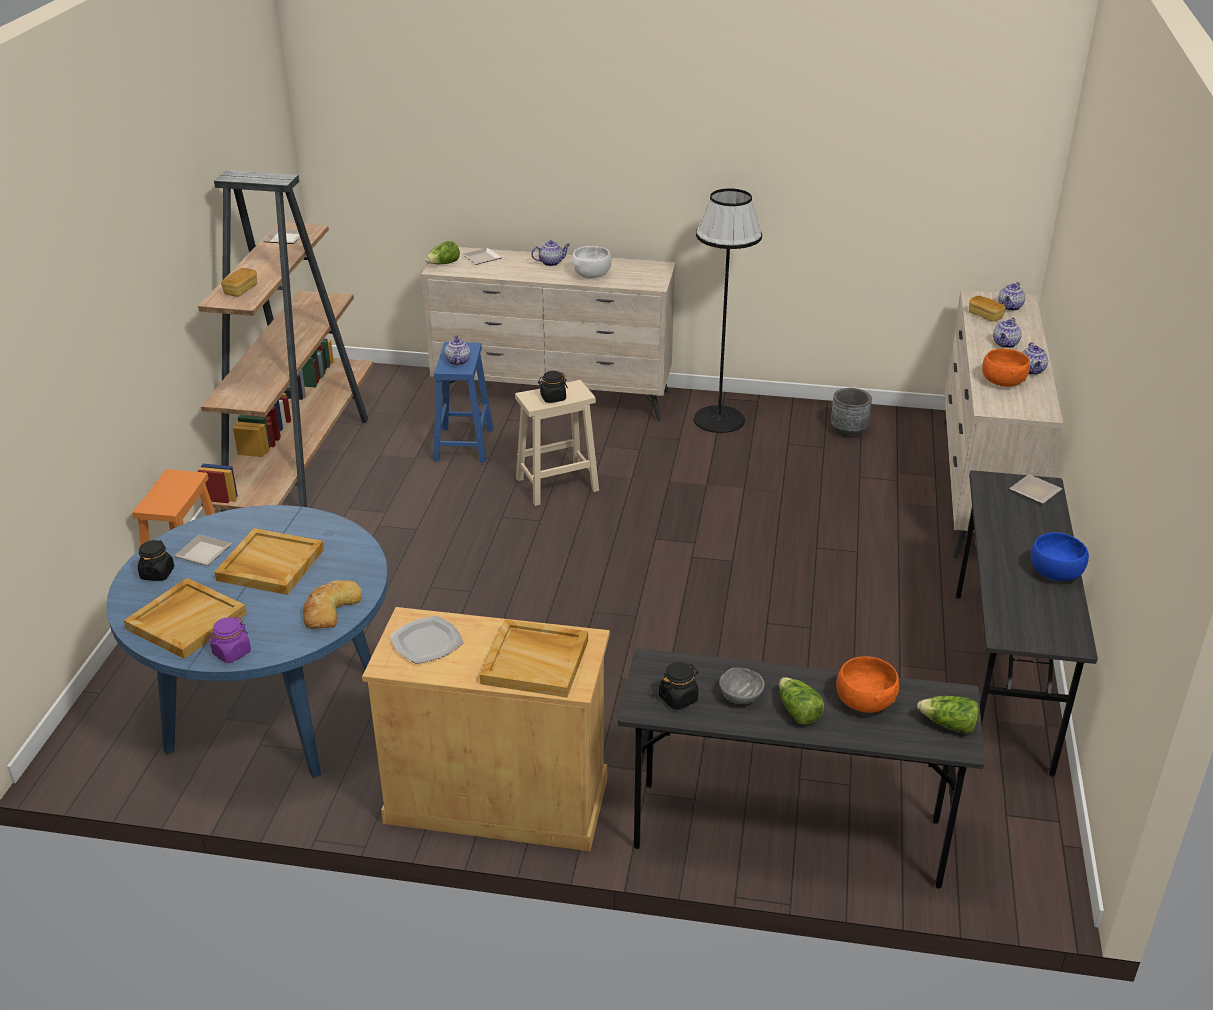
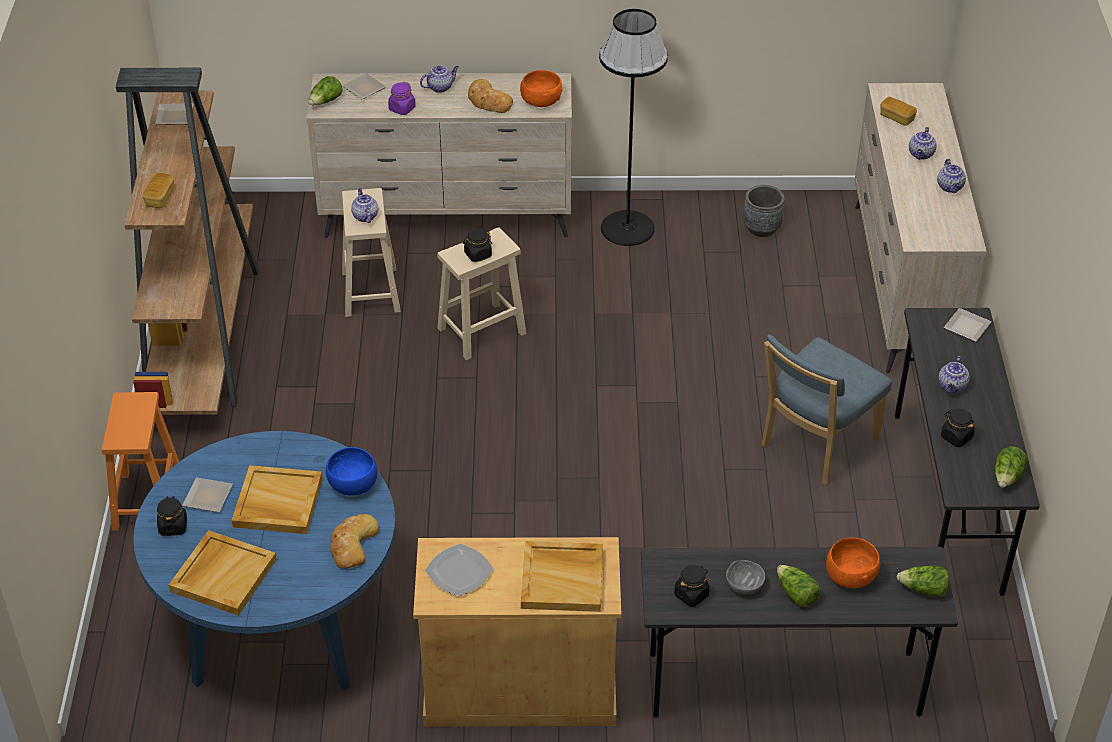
camera: 10 degrees left, 10 degrees up
purple jar [209,617,251,663] -> purple jar moved to [388,82,416,115]
blue stool [433,342,494,463] -> beige stool [342,188,401,317]
white bowl [572,246,612,279] -> bread [468,79,513,113]
orange bowl [982,349,1030,387] -> orange bowl moved to [520,70,562,107]
teapot [998,282,1025,311] -> teapot moved to [939,356,970,394]
blue bowl [1031,532,1089,581] -> blue bowl moved to [326,447,378,496]
none -> blue chair [762,334,892,485]
none -> black jar [941,409,975,447]
none -> lettuce [994,446,1028,488]

